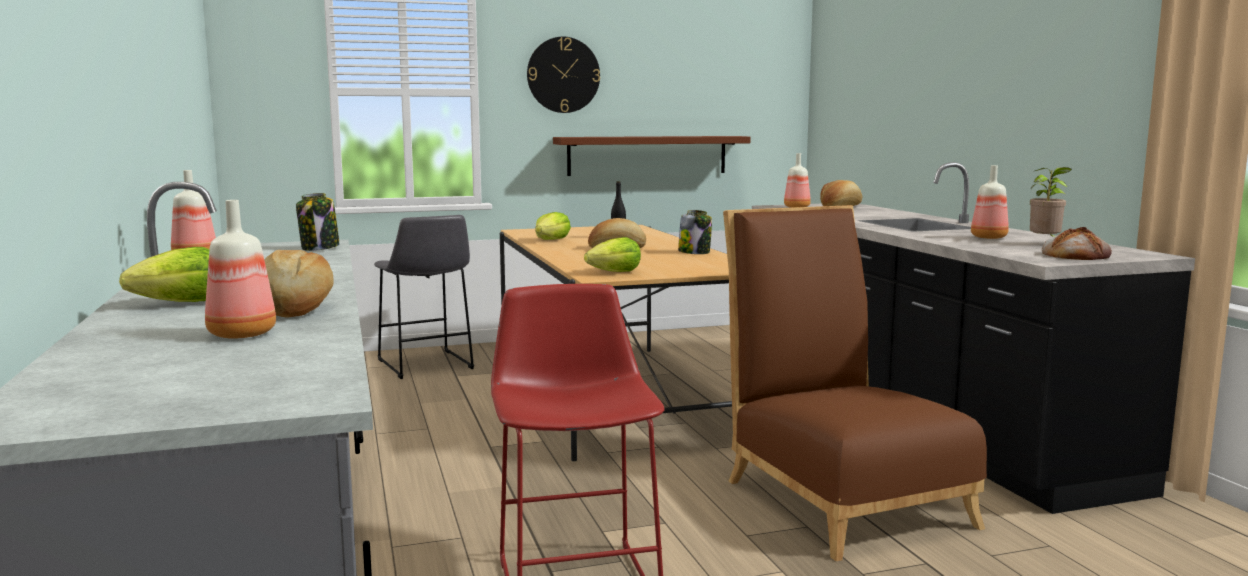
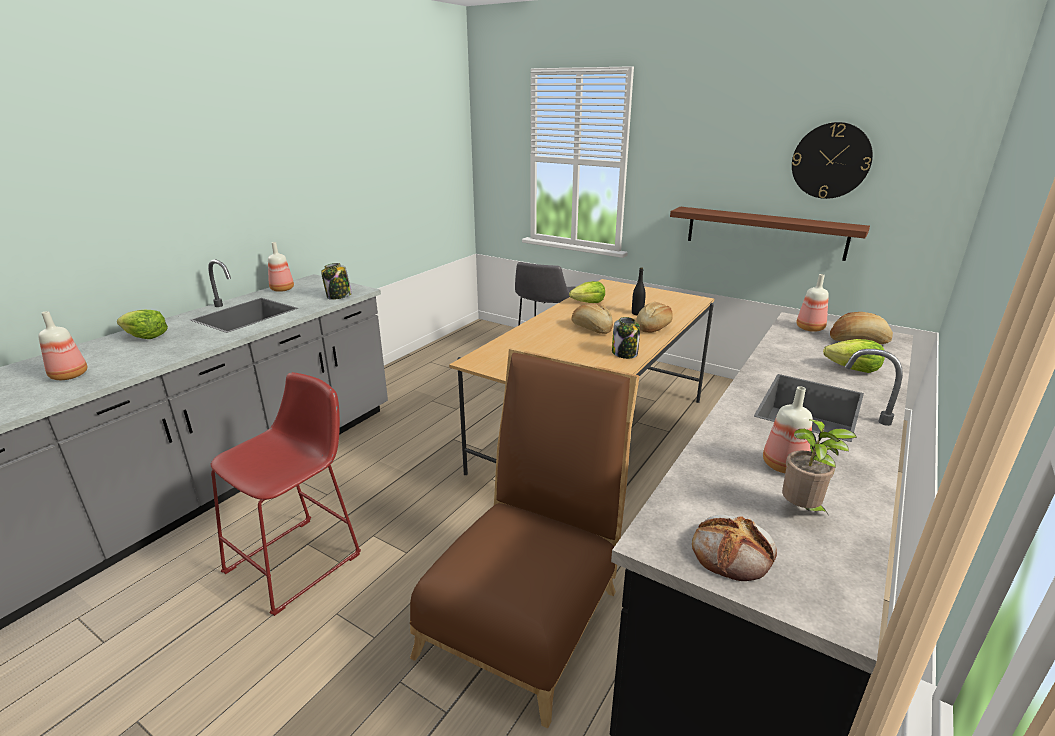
camera: 50 degrees right, 15 degrees up
bread [264,250,334,317] -> bread moved to [636,302,673,333]
wall clock [527,37,600,113] -> wall clock moved to [792,122,873,199]
lettuce [584,237,641,272] -> lettuce moved to [823,339,885,373]

